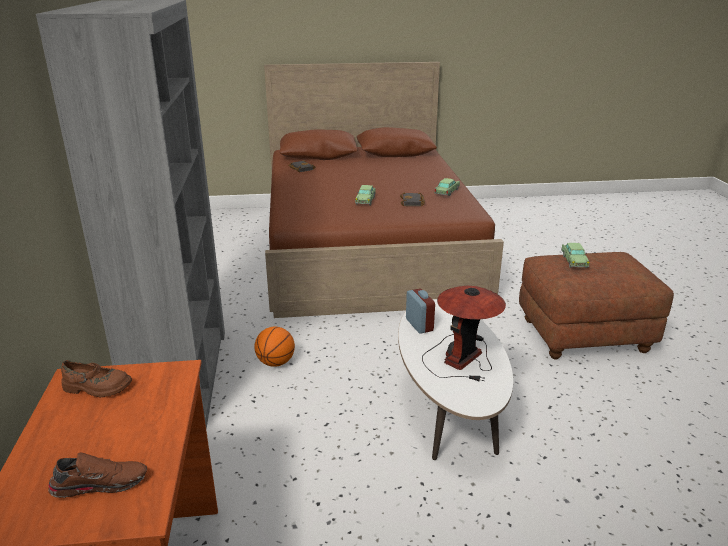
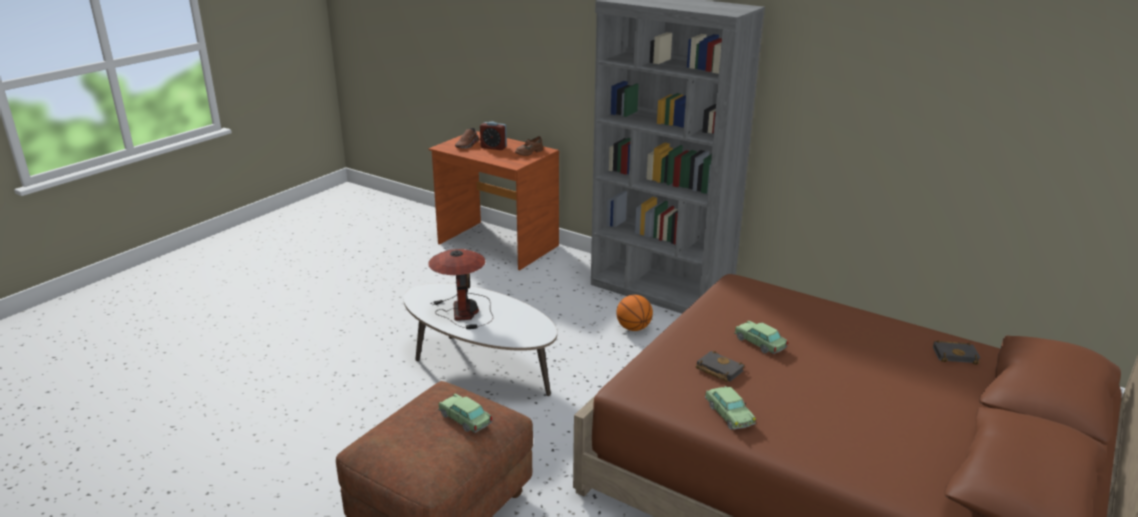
camera: 130 degrees right, 0 degrees up
alarm clock [406,289,435,334] -> alarm clock moved to [480,122,507,150]

